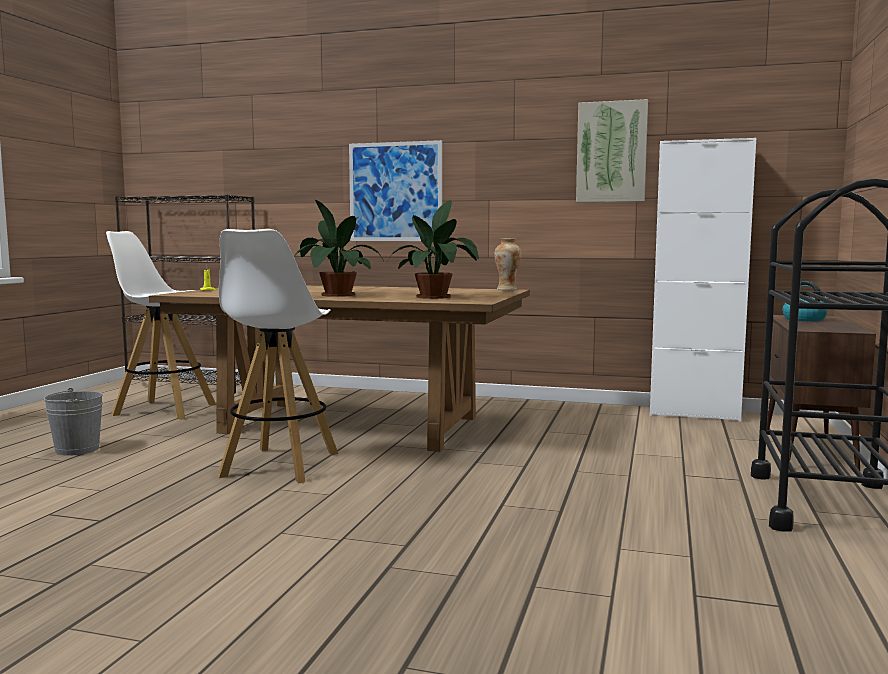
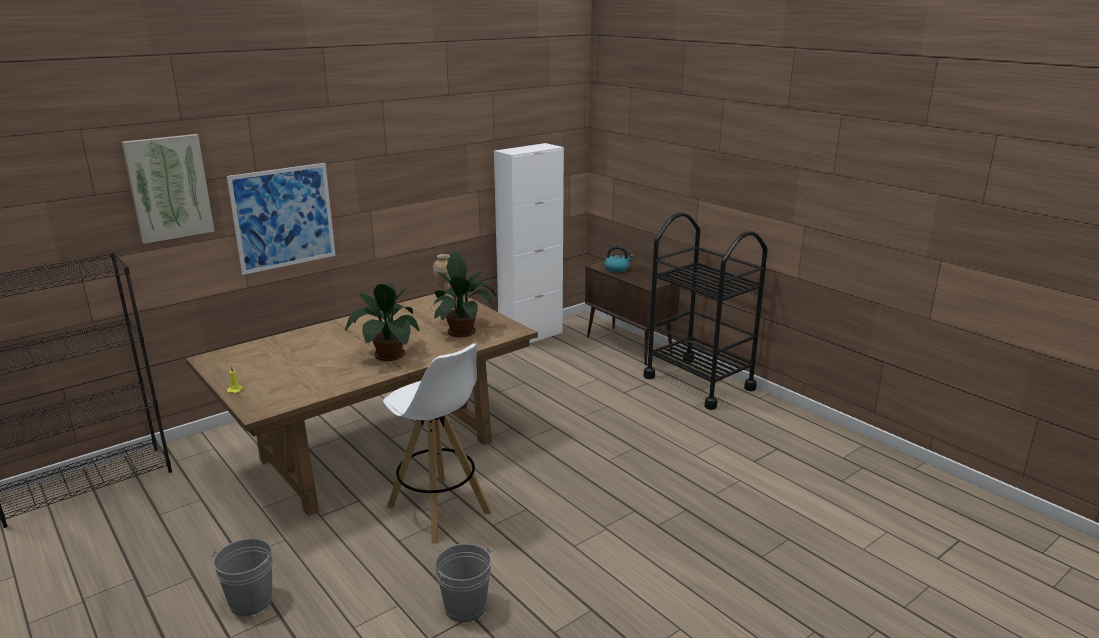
camera: 55 degrees left, 15 degrees up
white stool [106,231,216,419] -> none
picture [576,99,648,202] -> picture moved to [122,134,214,244]
none -> grey bucket [435,544,493,622]

